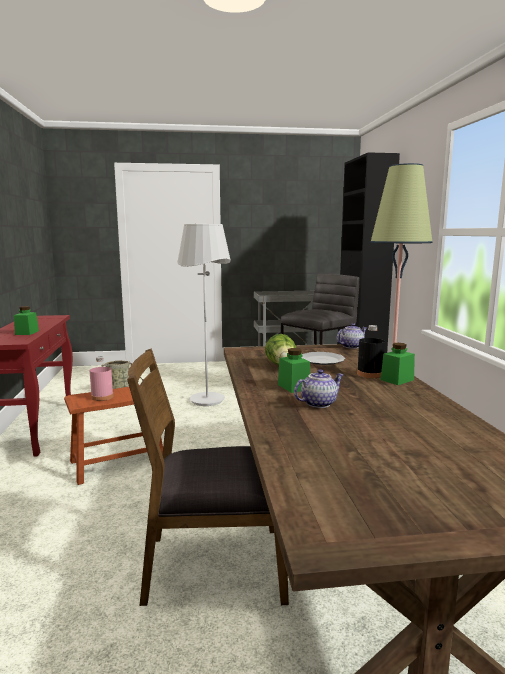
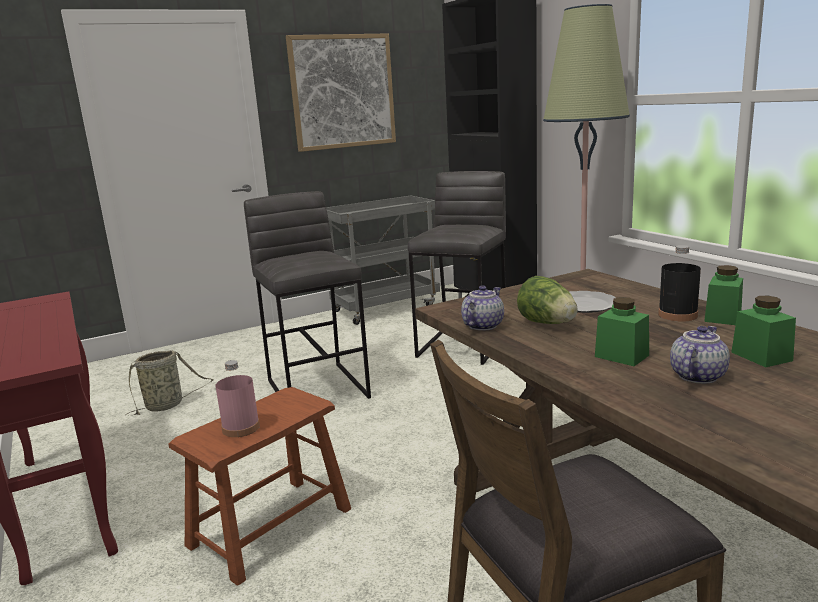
camera: 20 degrees left, 5 degrees up
green jar [14,306,39,335] -> green jar moved to [732,296,796,367]
white floor lamp [177,224,231,406] -> grey stool [244,191,371,399]
teapot [337,323,367,349] -> teapot moved to [461,285,504,331]
none -> picture [286,33,396,152]

